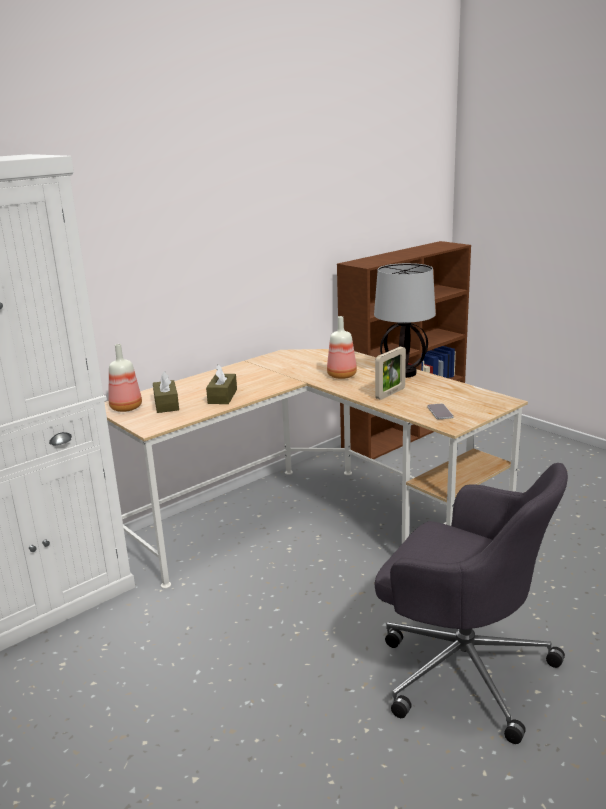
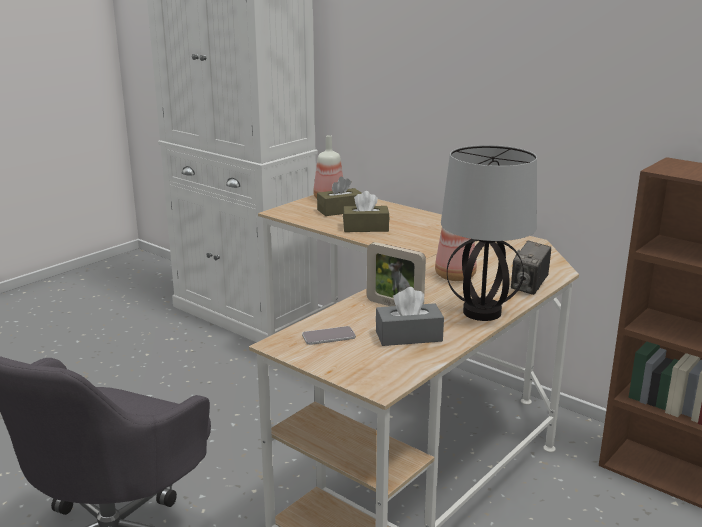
camera: 80 degrees right, 0 degrees up
none -> grey tissue box [376,287,444,346]
none -> camera [511,241,551,295]

